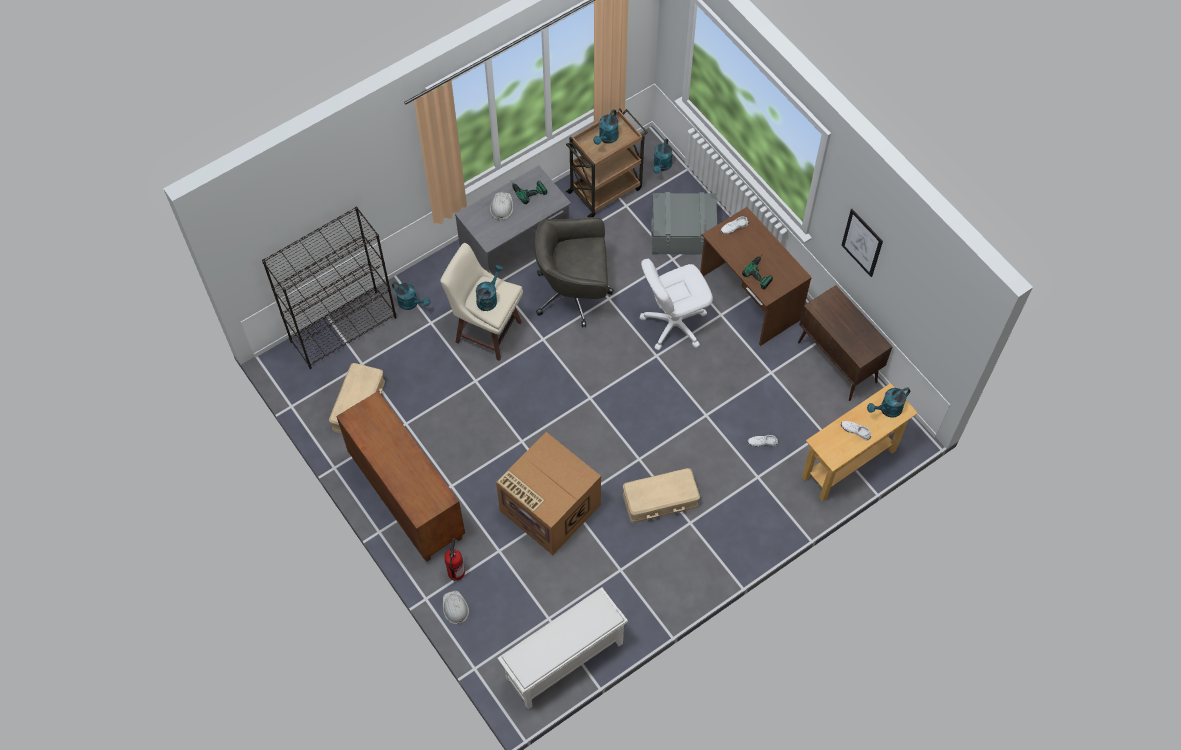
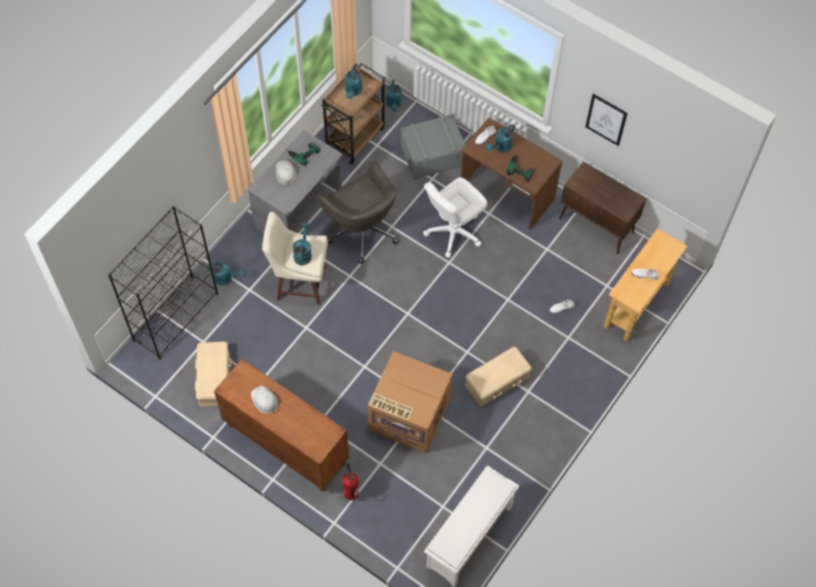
camera: 20 degrees left, 0 degrees up
white hard hat [443,591,469,625] -> white hard hat moved to [251,386,278,413]
grey office chair [534,217,614,327] -> grey office chair turned 105 degrees counterclockwise [316,161,399,264]
turquoise watering can [867,387,910,418] -> turquoise watering can moved to [486,124,515,152]

